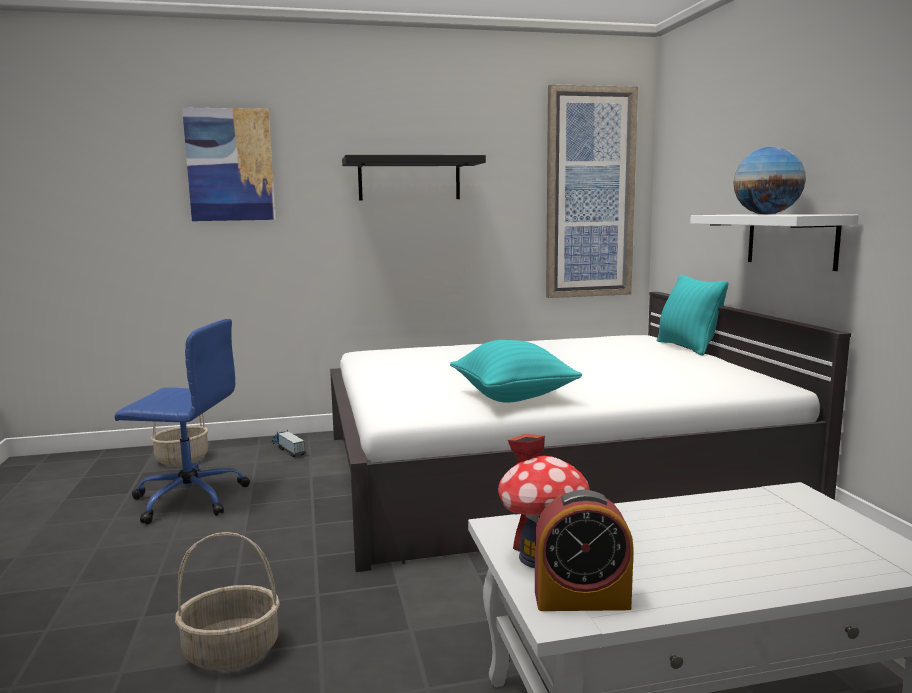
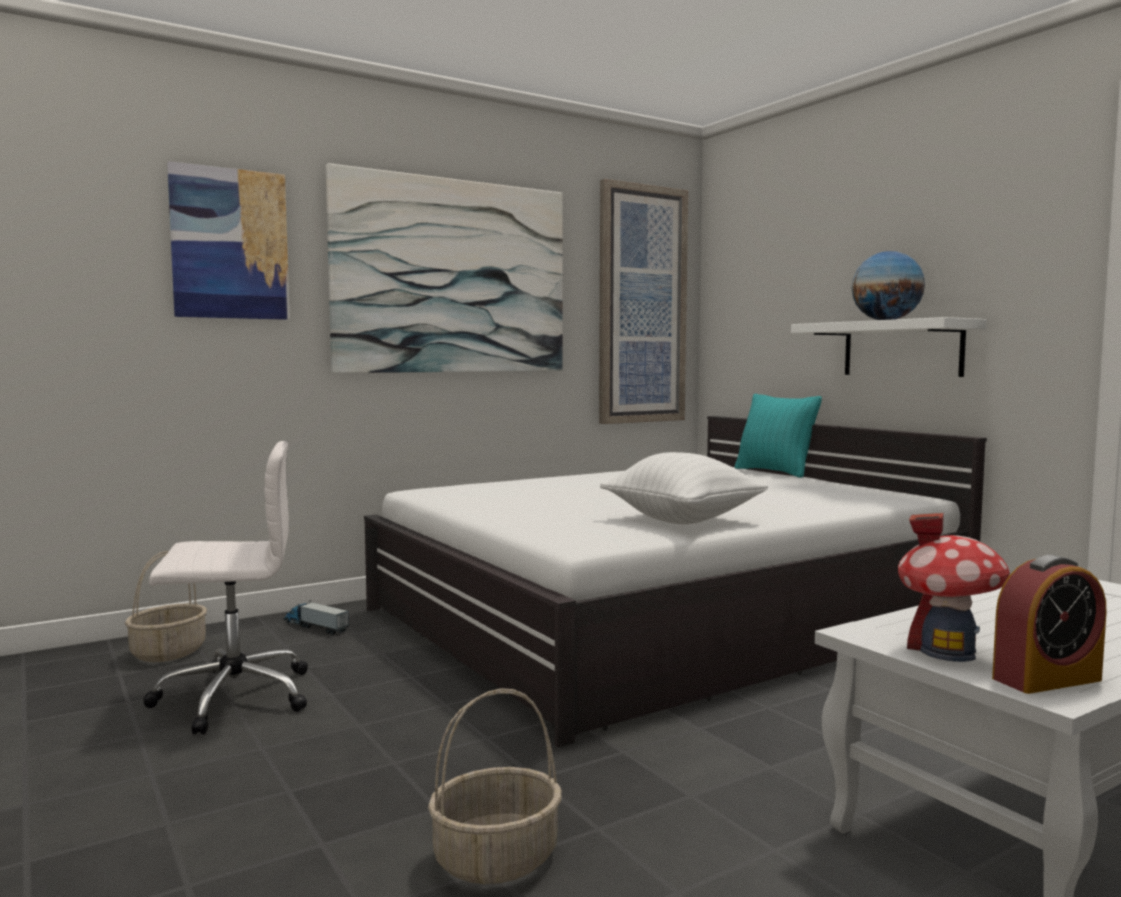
camera: 20 degrees left, 5 degrees down
blue office chair [115,319,250,524] -> white office chair [143,441,308,735]
black shelf [342,155,486,201] -> picture [326,163,563,373]
turquoise pillow [450,340,582,403] -> white pillow [600,452,768,524]

